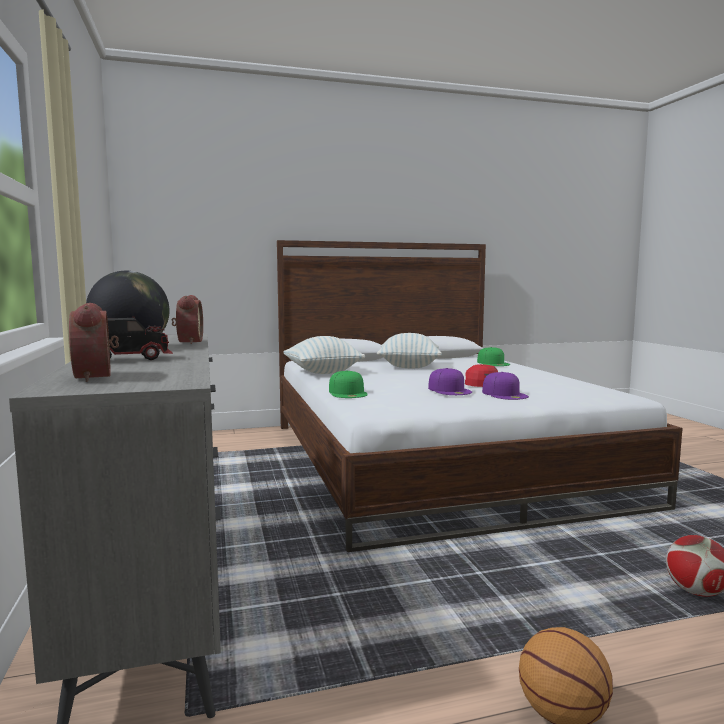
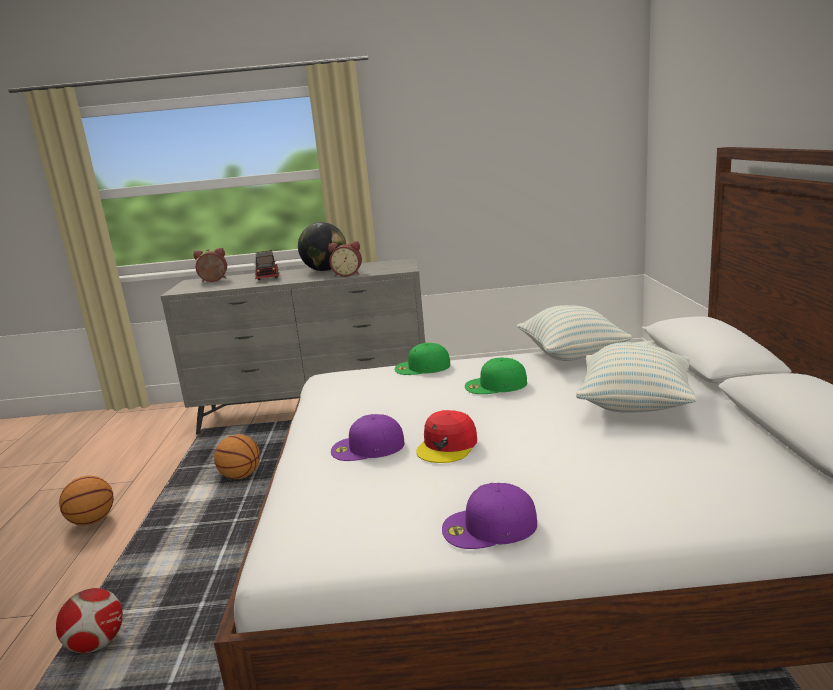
camera: 105 degrees right, 10 degrees up
purple cap [428,368,472,395] -> purple cap moved to [442,483,537,549]
green cap [477,347,510,366] -> green cap moved to [465,358,527,394]
none -> basketball [214,434,260,479]

